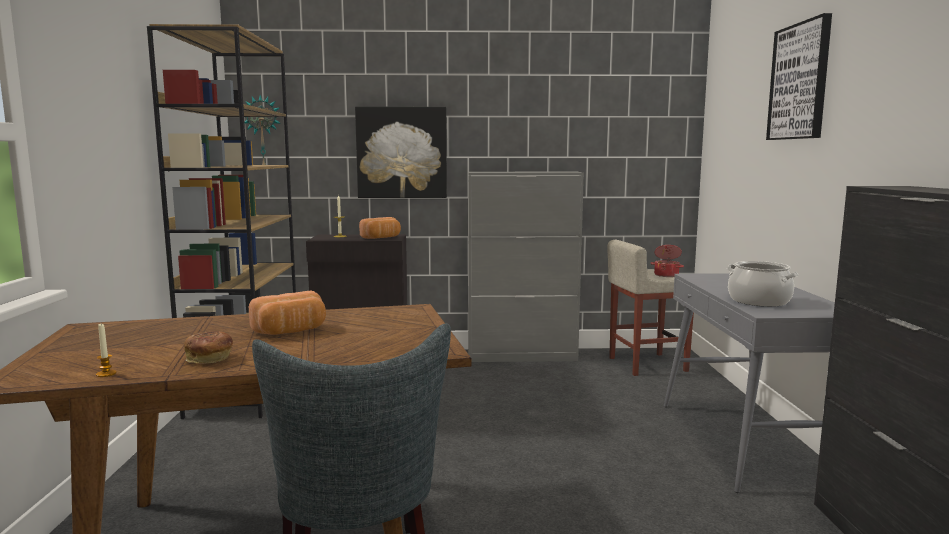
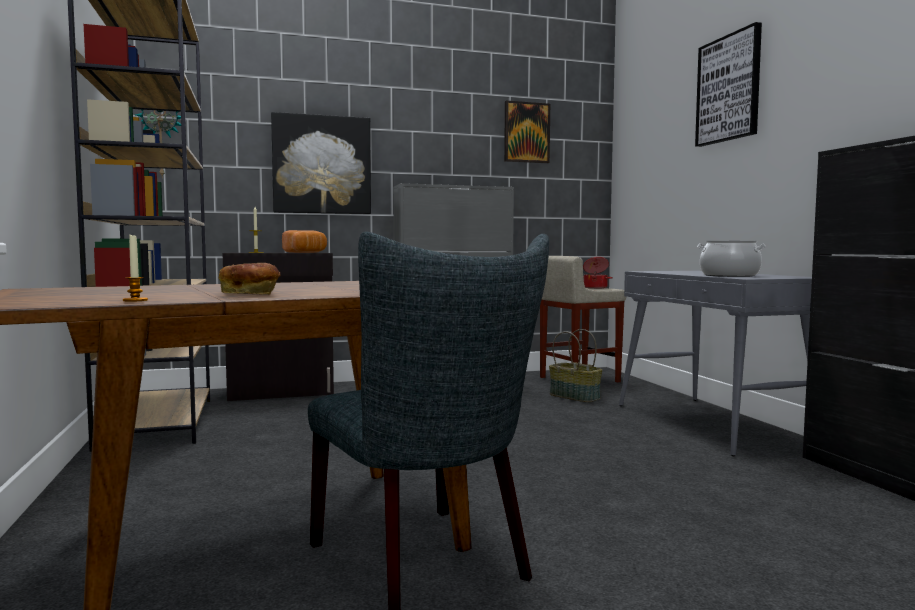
camera: 15 degrees left, 5 degrees down
bread [249,291,326,335] -> none
none -> picture [504,101,550,163]
none -> basket [549,329,602,402]

